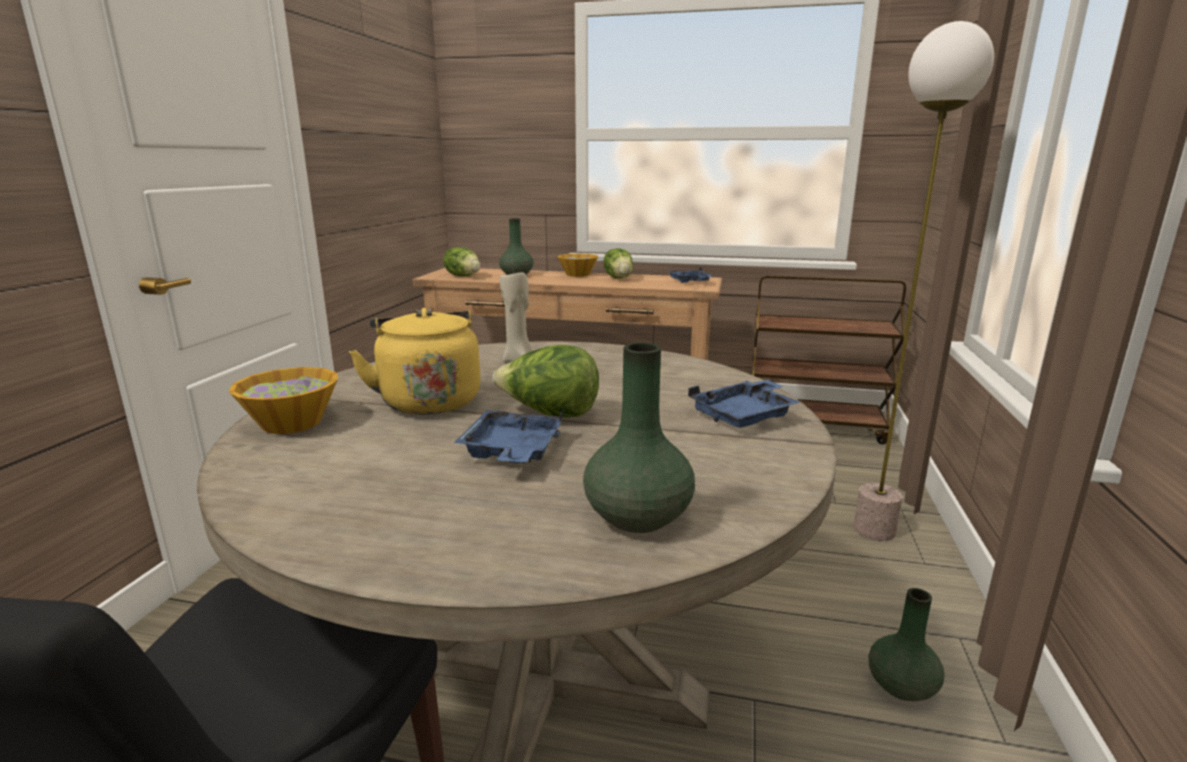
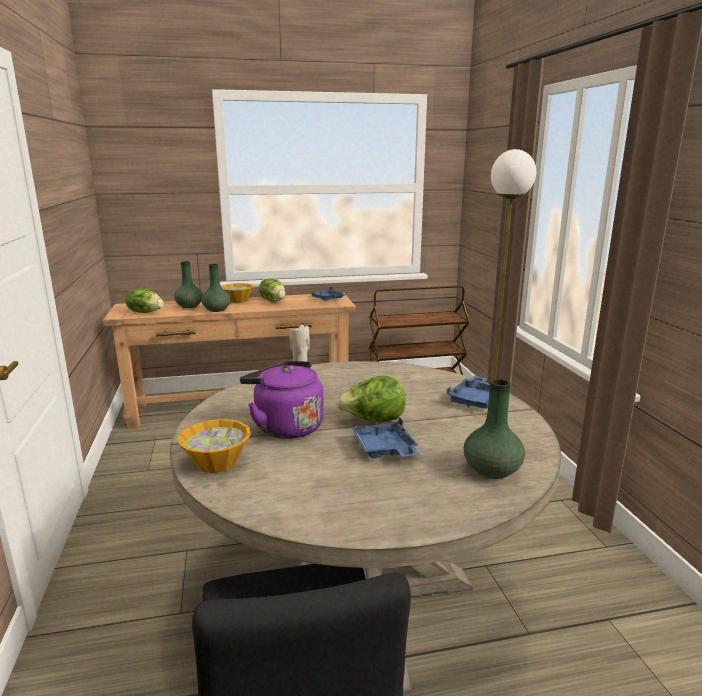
camera: 25 degrees left, 0 degrees up
yellow kettle [349,308,481,415] -> purple kettle [240,361,324,439]
green vase [868,588,945,701] -> green vase moved to [202,264,231,312]

